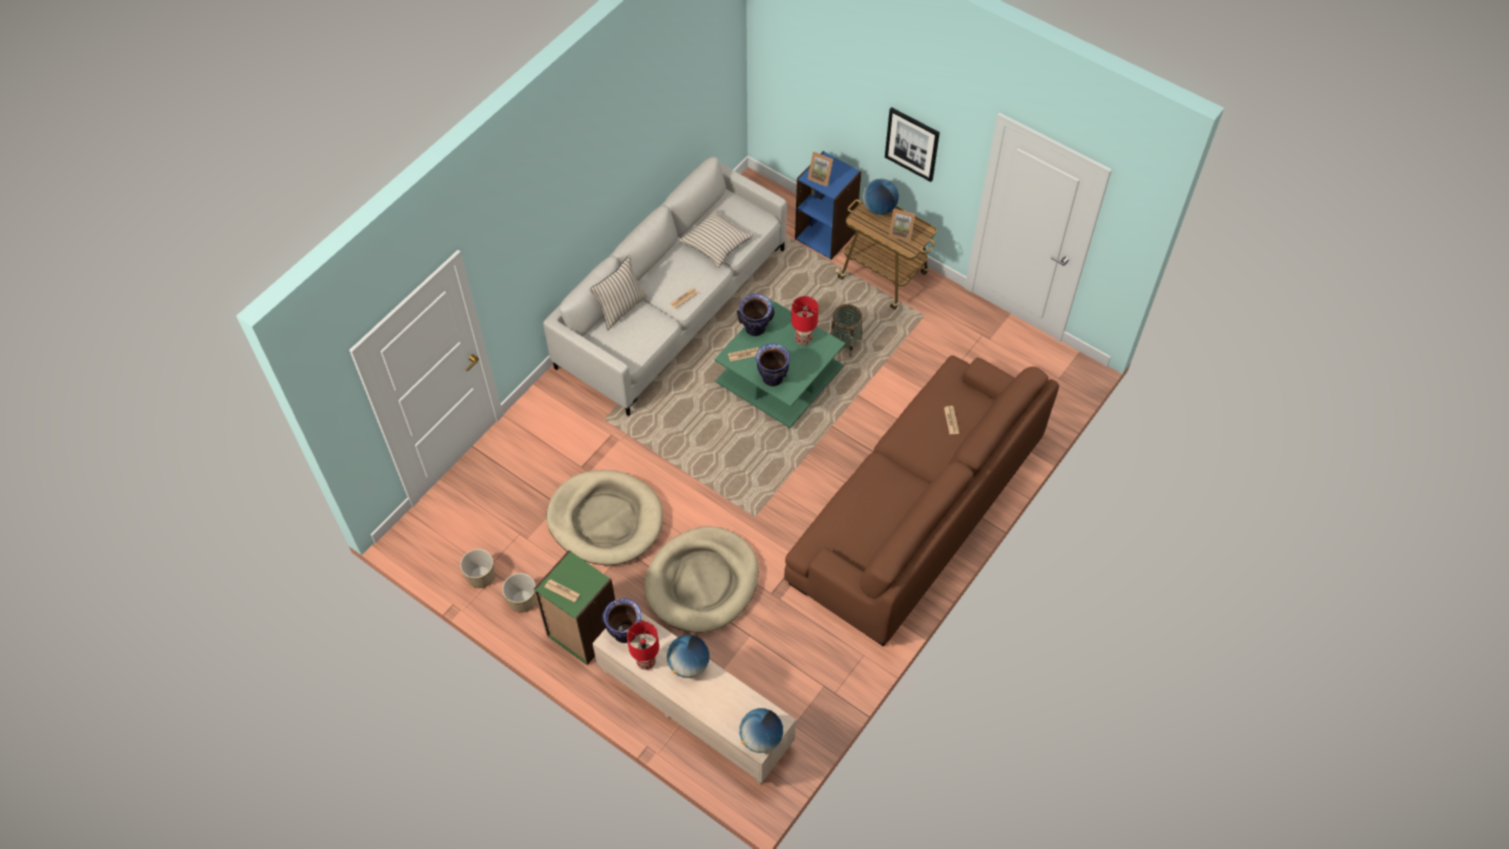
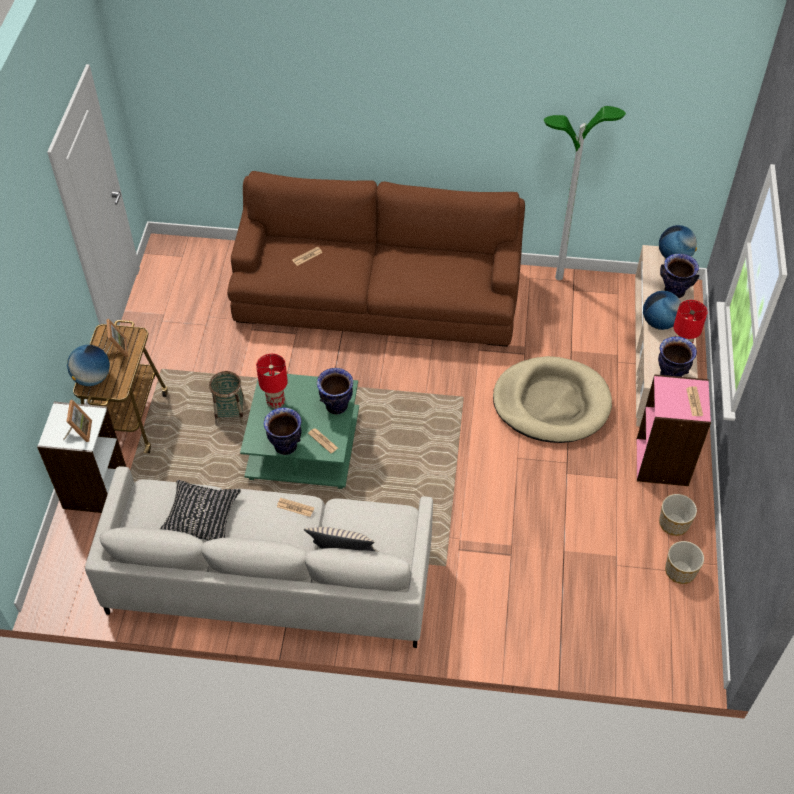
camera: 120 degrees left, 5 degrees down
green bookcase [534,550,615,665] -> pink bookcase [637,374,711,486]
beige dog bed [546,470,663,565] -> none
beige pillow [678,208,754,268] -> black pillow [160,480,241,541]
blue bookcase [795,151,861,260] -> white bookcase [37,402,126,513]
picture [885,107,940,182] -> none
none -> floor lamp [544,106,626,280]
none -> vase [660,254,699,298]

